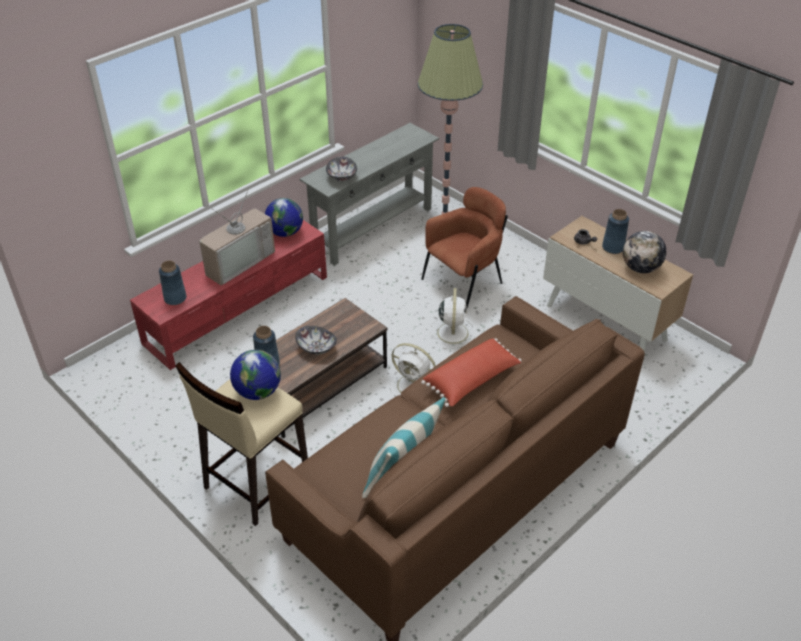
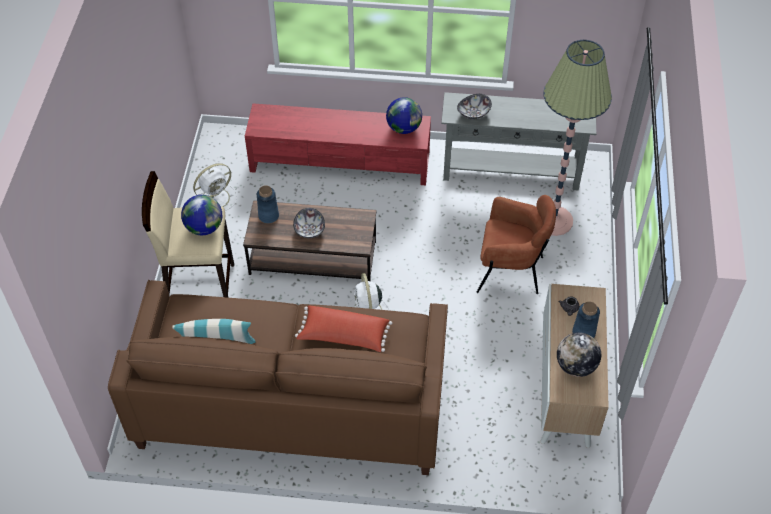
camera: 50 degrees right, 10 degrees up
blue vase [159,261,187,305] -> none
television [199,188,275,285] -> none
white fan [430,288,475,349] -> white fan moved to [193,163,237,211]

